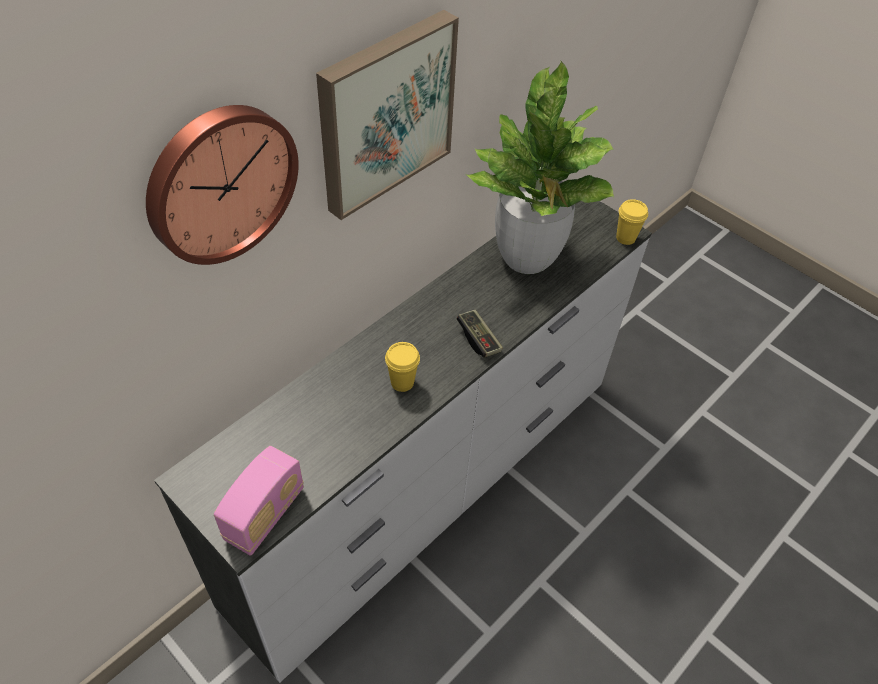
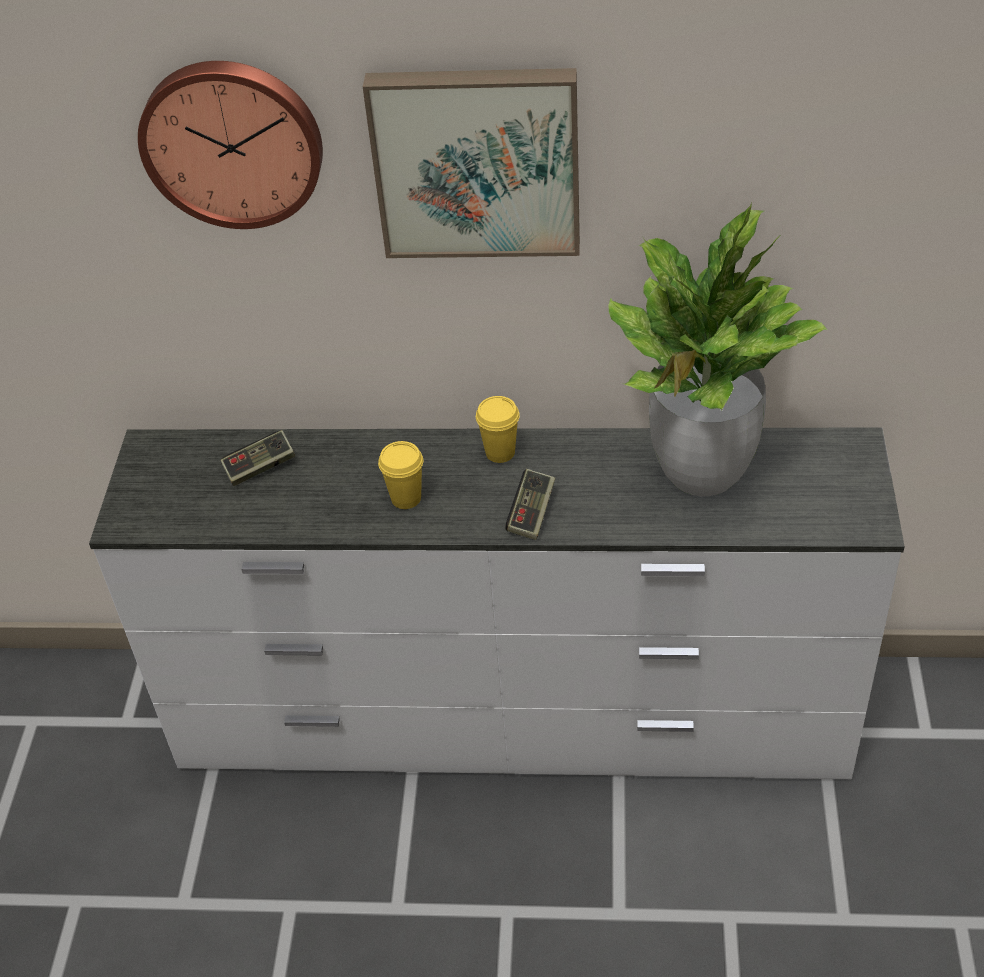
camera: 55 degrees right, 5 degrees down
radio [214,446,304,556] -> none
yellow cup [616,199,648,245] -> yellow cup moved to [476,396,520,463]
none -> game controller [221,430,295,486]

